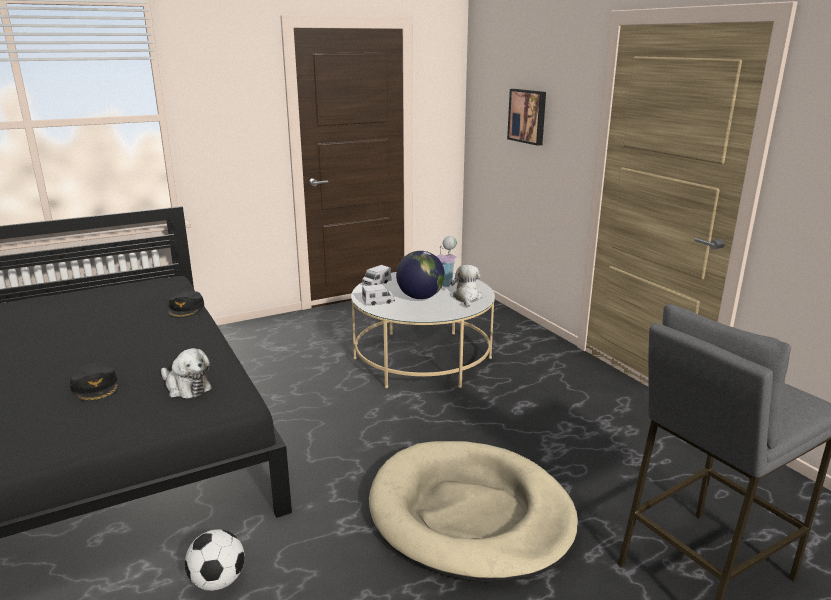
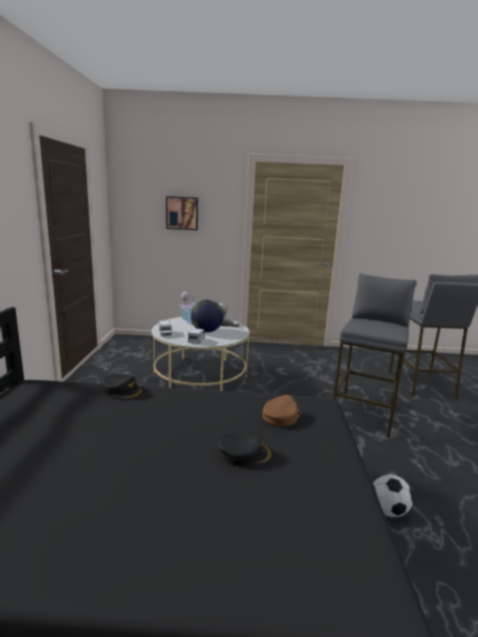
camera: 60 degrees left, 5 degrees down
plush toy [161,348,212,399] -> brown cap [262,395,301,426]
beige dog bed [369,441,578,583] -> grey stool [333,273,417,438]

